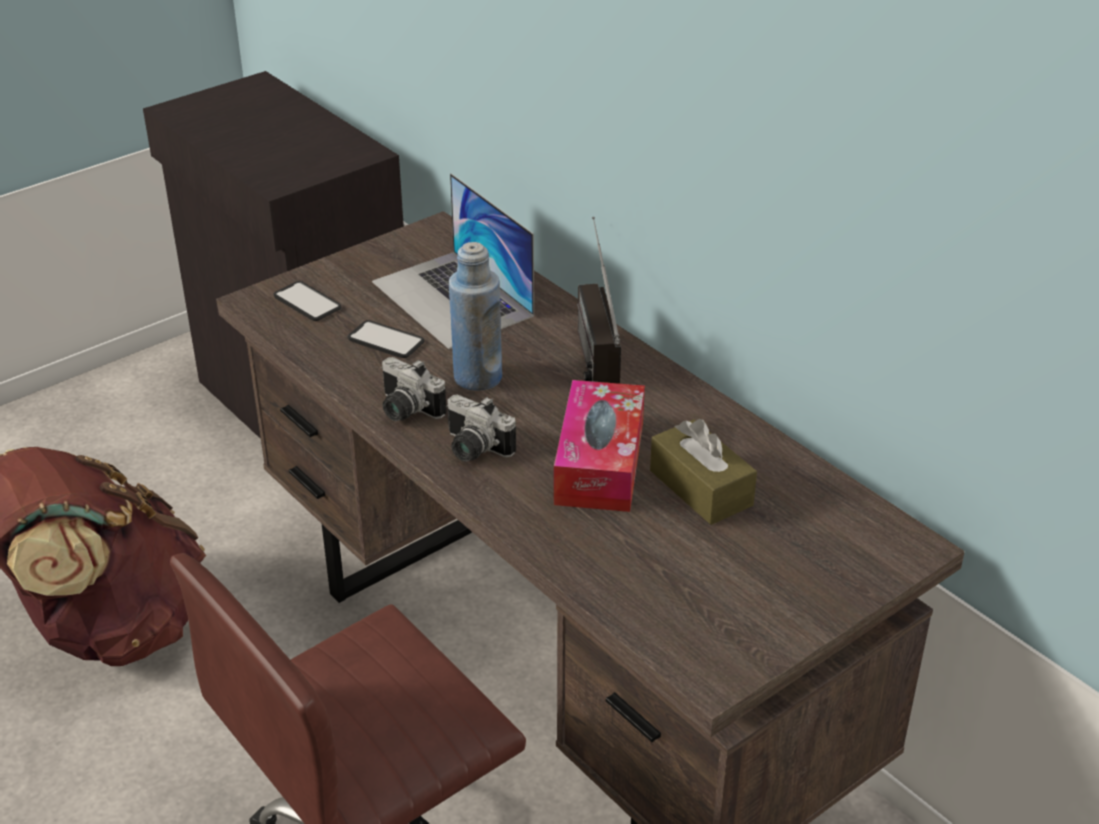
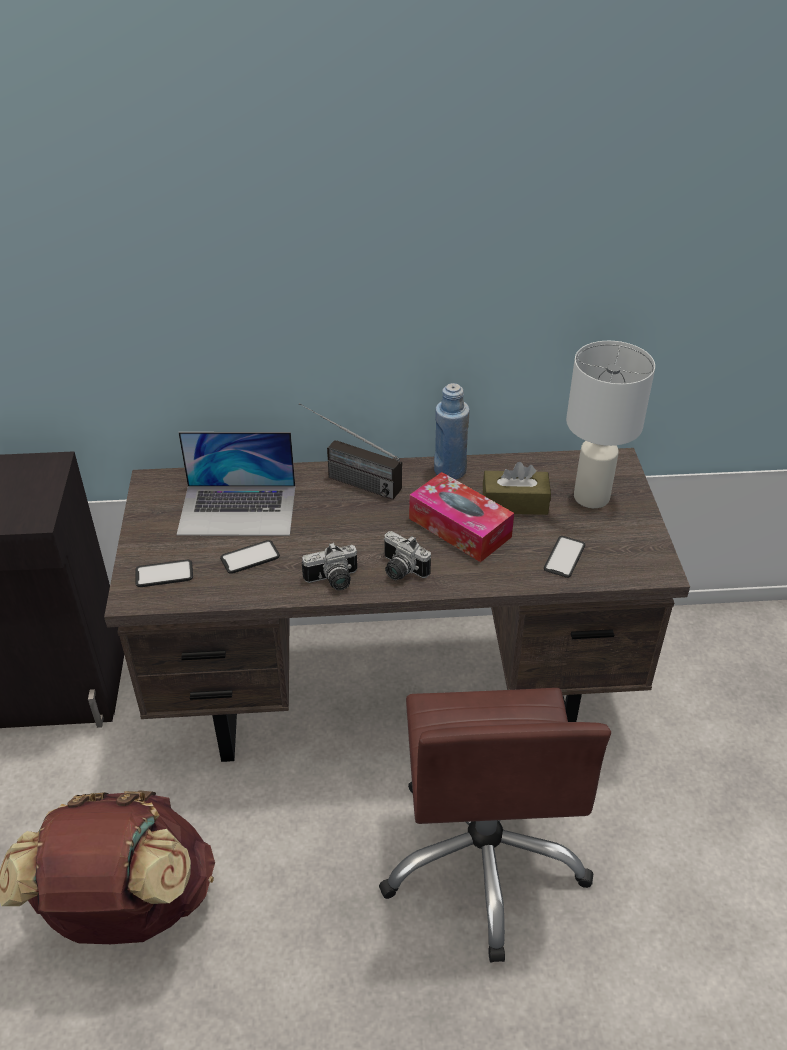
camera: 55 degrees left, 5 degrees up
camera [446,395,516,462] -> camera turned 60 degrees clockwise [383,531,431,580]
blue bottle [449,242,502,391] -> blue bottle moved to [434,383,469,480]
none -> phone [544,536,585,578]
none -> white table lamp [566,341,655,508]

